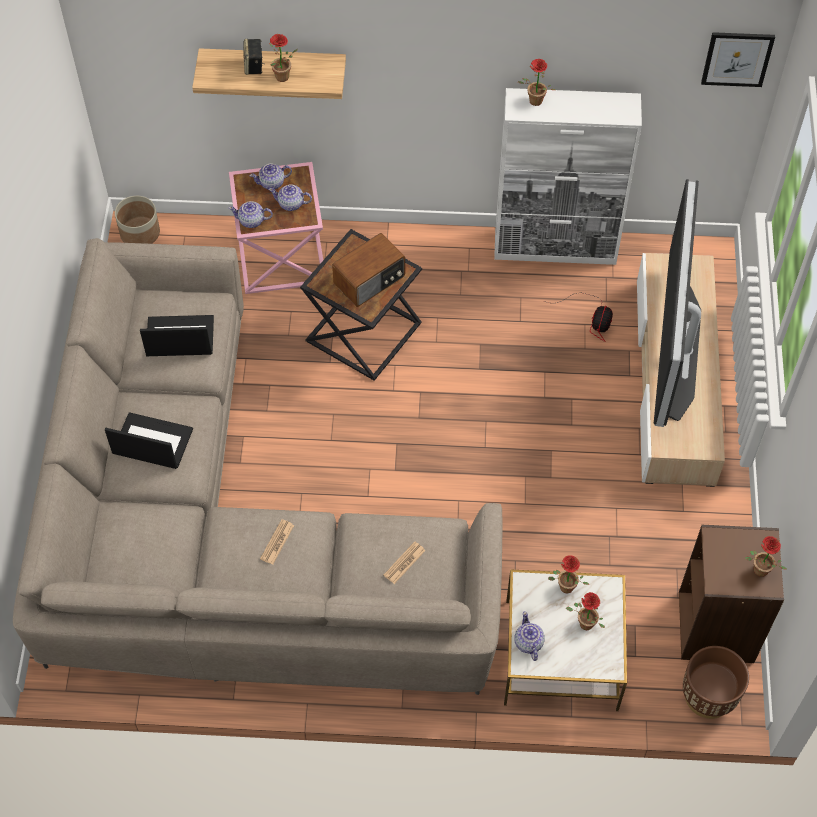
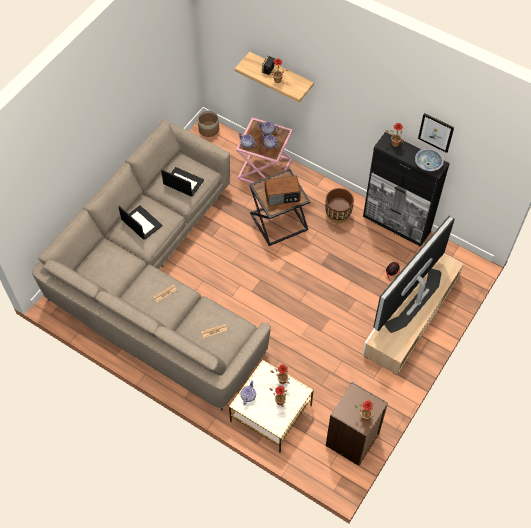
camera: 30 degrees right, 0 degrees up
white cabinet [494,88,642,265] -> black cabinet [363,132,450,247]
brown planter [683,646,749,719] -> brown planter moved to [325,188,354,223]
picture [701,32,775,87] -> picture moved to [418,113,454,153]
none -> bowl [415,148,444,171]

